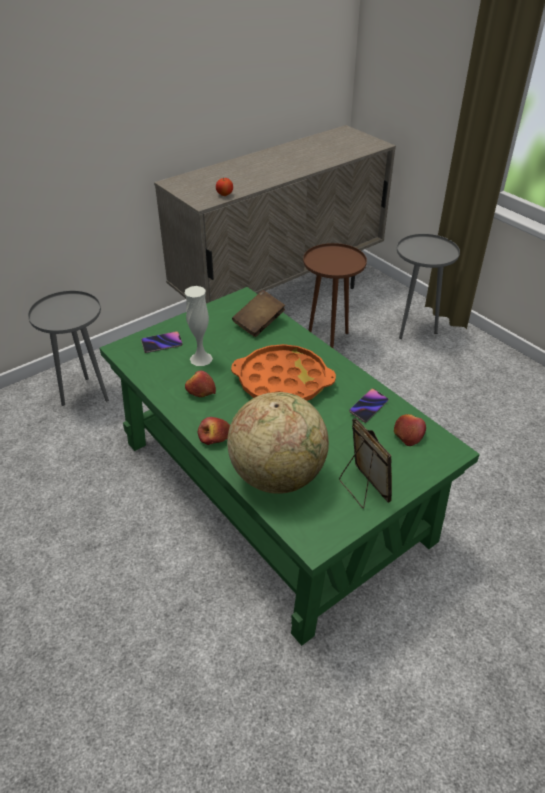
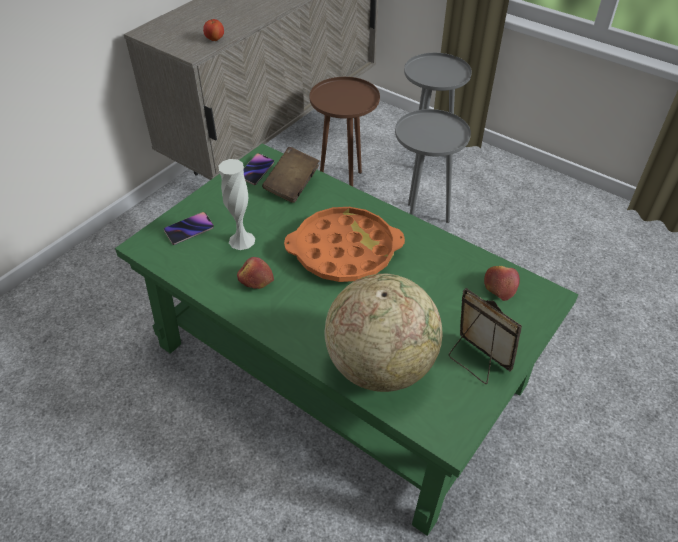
camera: 15 degrees left, 5 degrees up
grey side table [28,291,109,406] -> grey side table moved to [395,109,471,223]
apple [198,417,230,445] -> none
phone [349,389,388,423] -> phone moved to [244,153,274,185]

